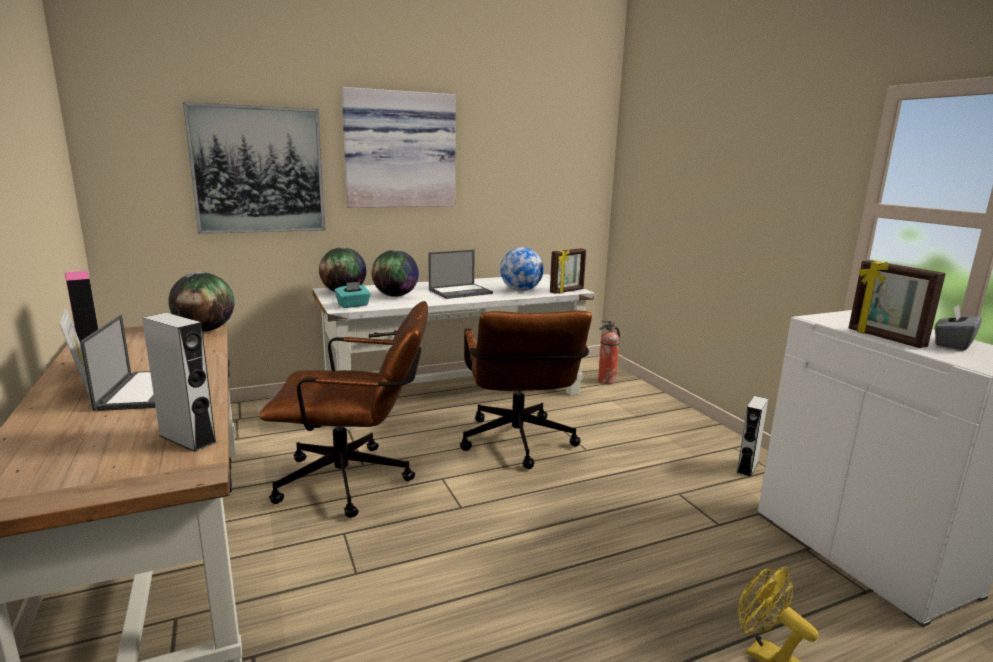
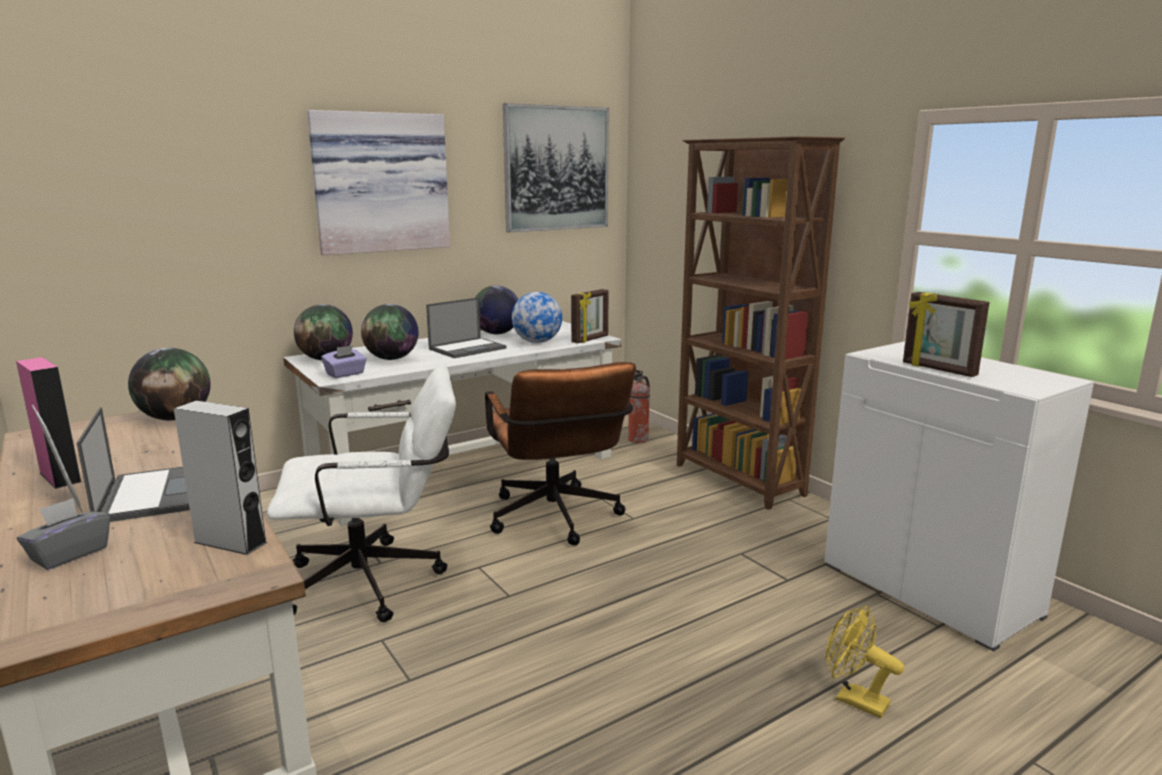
camera: 10 degrees left, 0 degrees up
picture [183,102,325,234] -> picture moved to [503,103,609,233]
brown office chair [260,301,428,518] -> white office chair [267,364,456,622]
turquoise tissue box [334,282,371,308] -> purple tissue box [321,345,367,378]
grey speaker [736,396,768,477] -> none
grey tissue box [935,304,982,350] -> grey tissue box moved to [17,498,110,570]
none -> globe [475,285,518,334]
none -> brown bookcase [677,136,845,510]

